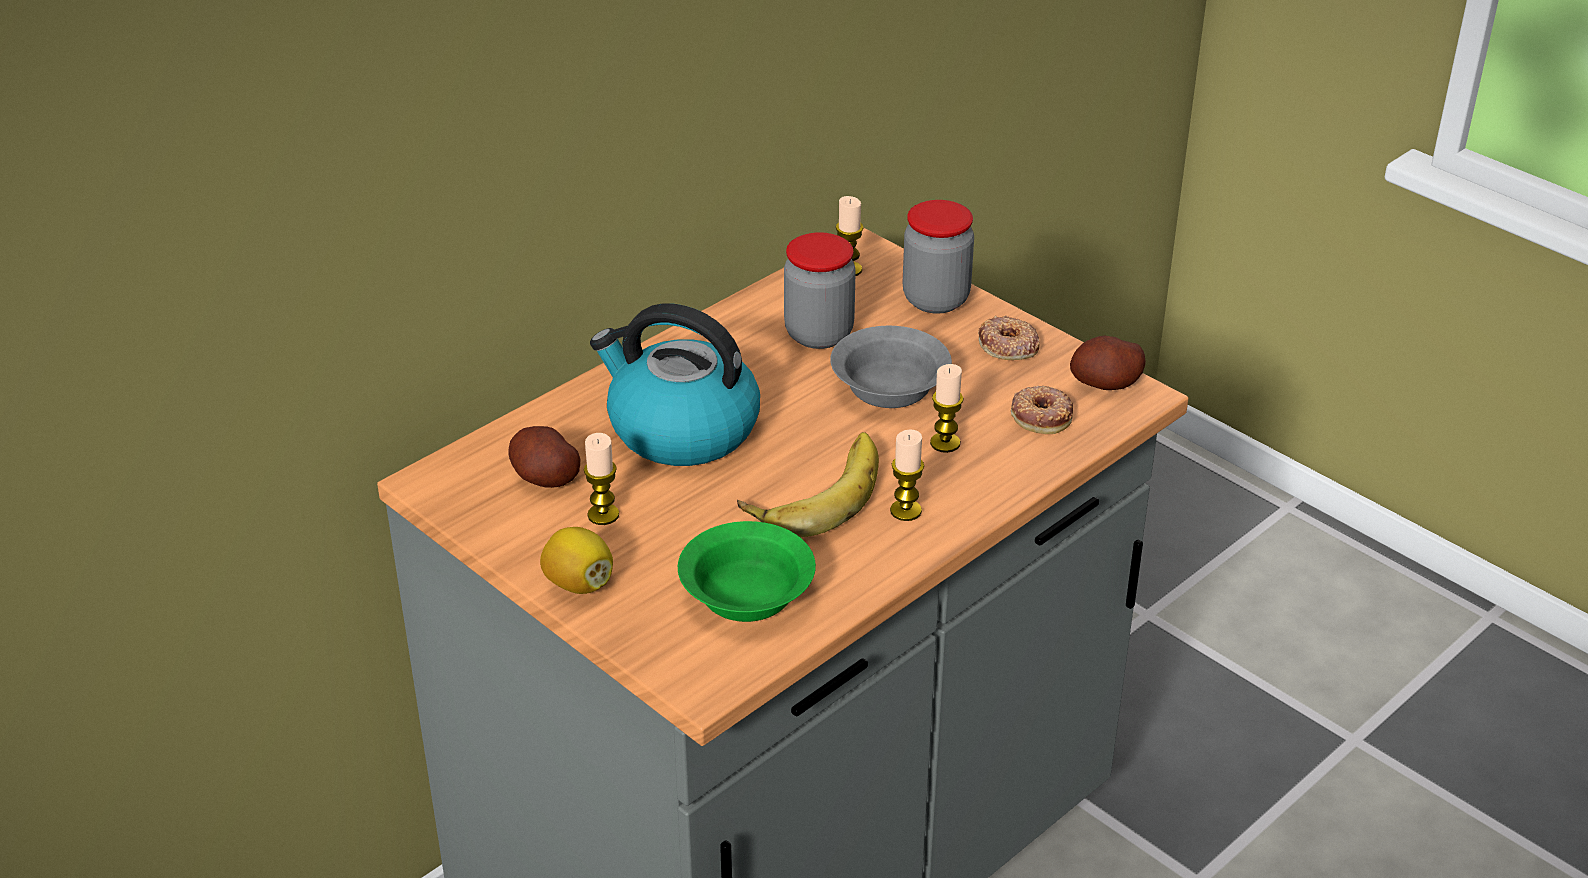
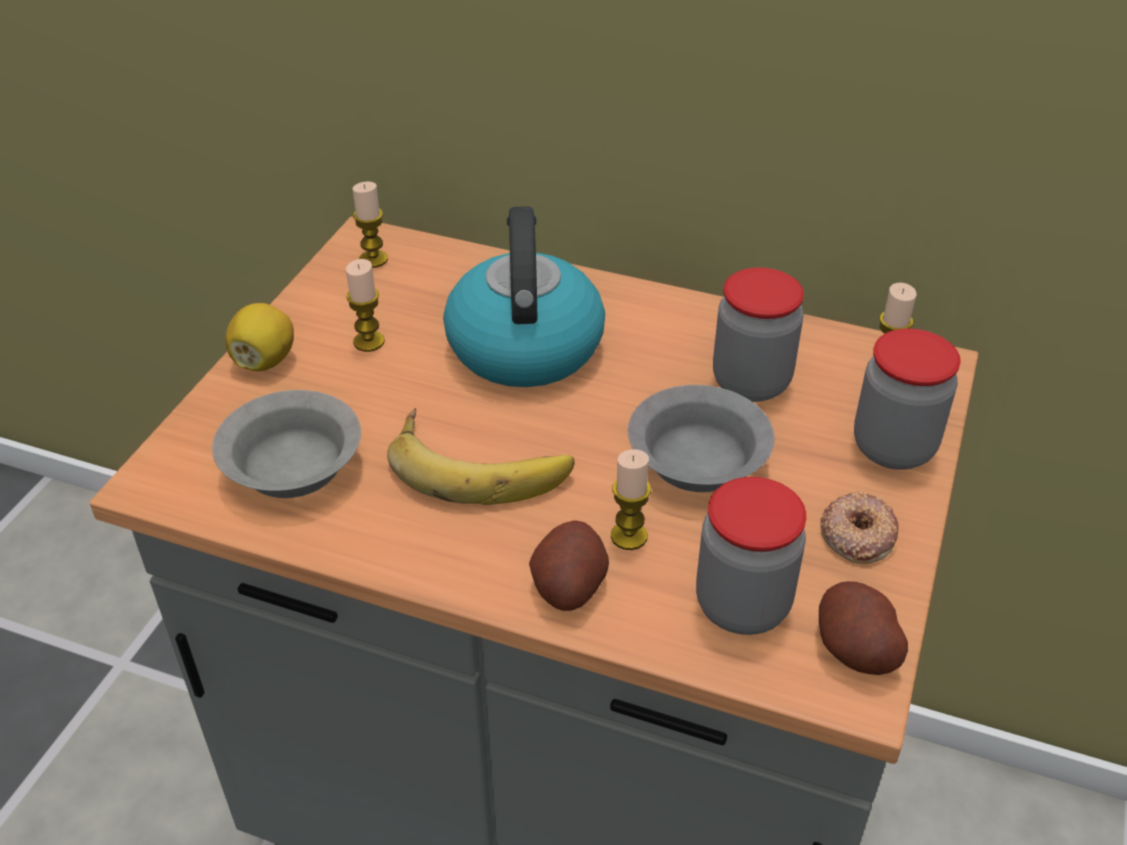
camera: 65 degrees right, 5 degrees up
potato [508,426,580,488] -> potato moved to [529,521,609,611]
green bowl [678,521,816,622] -> grey bowl [212,390,361,498]
candle [890,429,924,521] -> candle moved to [353,182,388,268]
donut [1011,385,1073,434] -> jar [696,477,806,635]

